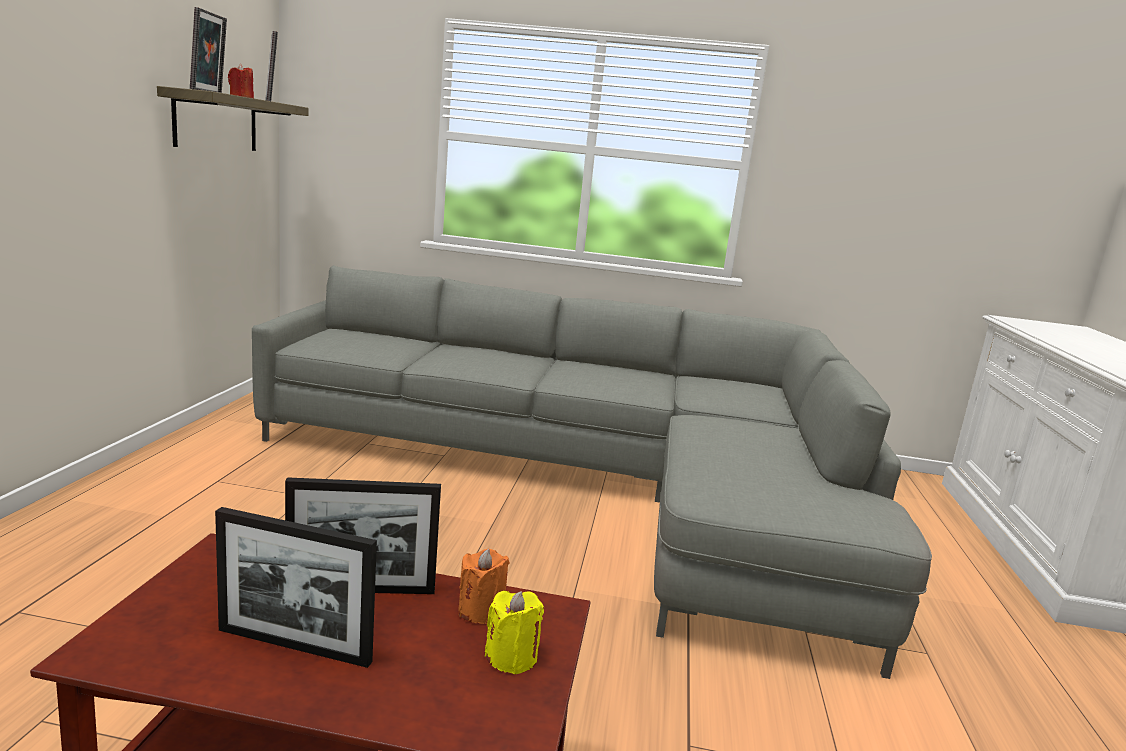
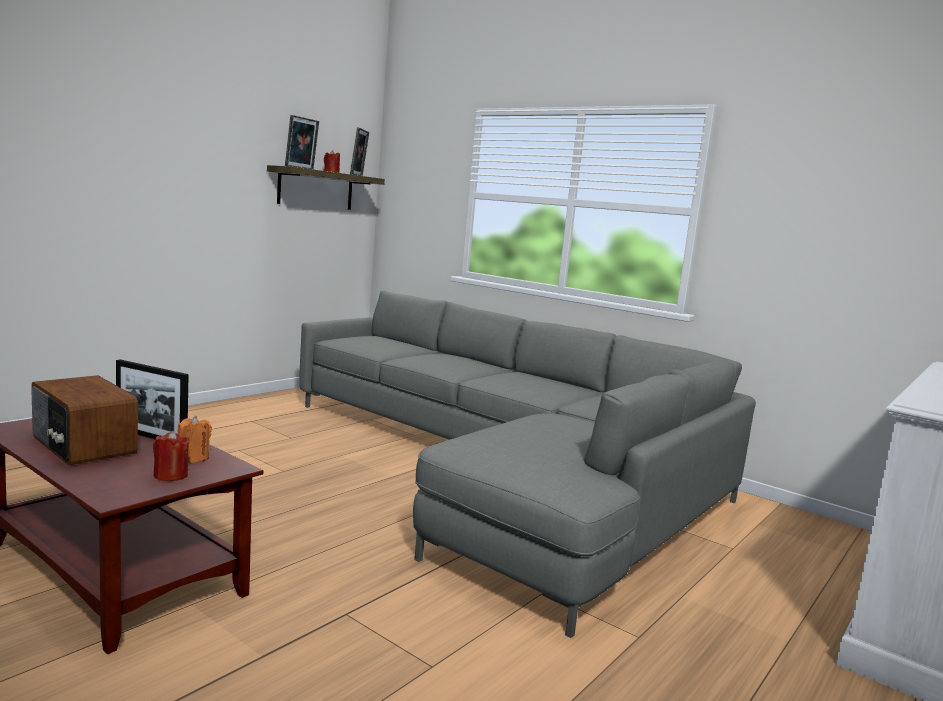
camera: 30 degrees right, 5 degrees down
picture frame [215,507,377,668] -> radio [32,375,138,465]
yellow candle [484,591,544,675] -> red candle [153,431,189,481]

